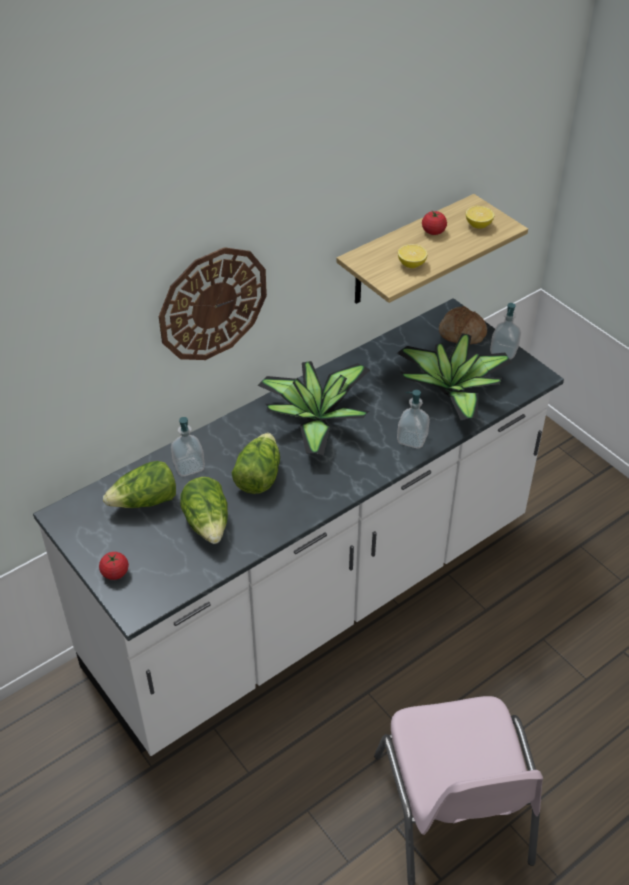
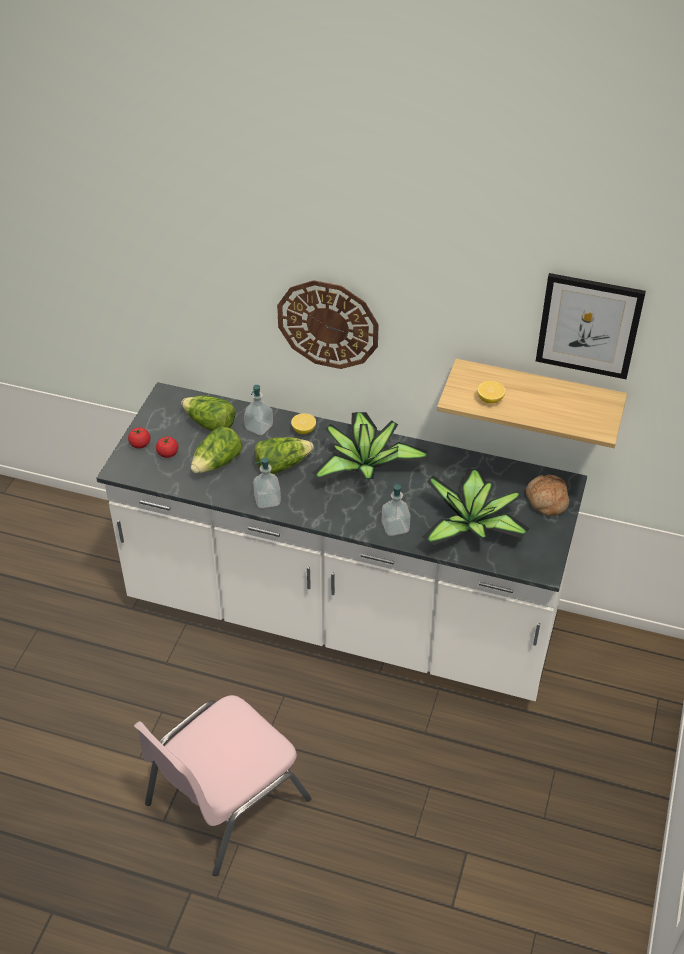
camera: 55 degrees right, 0 degrees up
tomato [422,211,447,235] -> tomato moved to [156,437,178,458]
lemon [466,206,495,229] -> lemon moved to [291,413,316,434]
soap dispenser [490,303,521,360] -> soap dispenser moved to [253,457,281,508]
none -> picture [536,273,646,379]

